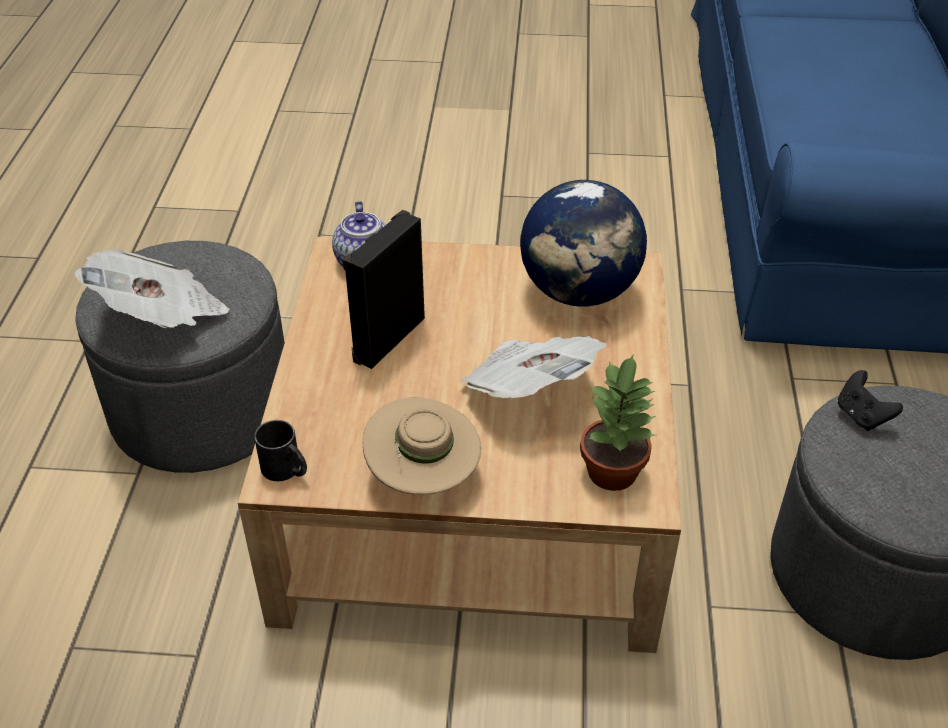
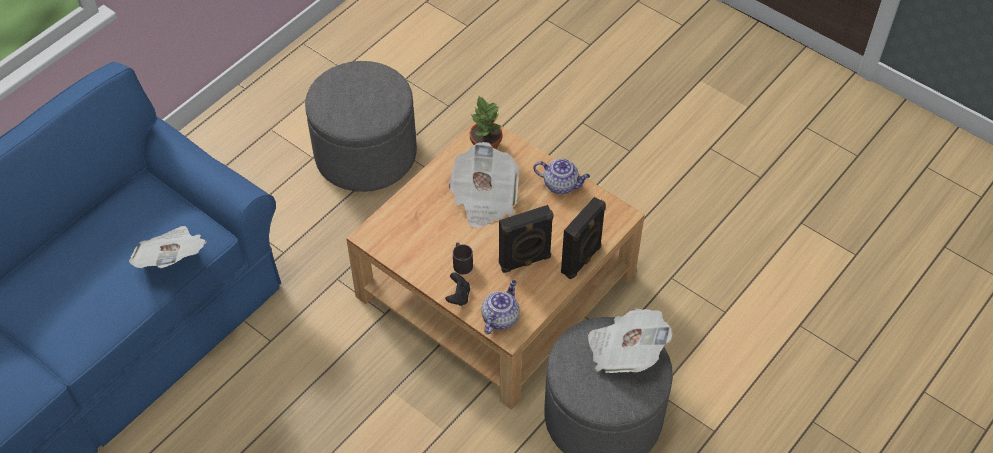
camera: 145 degrees left, 10 degrees up
black mug [254,420,307,481] -> black mug moved to [453,242,473,275]
beige hat [363,397,481,495] -> teapot [533,159,590,194]
globe [520,180,647,307] -> none
black game controller [838,370,903,431] -> black game controller moved to [445,272,470,306]
none -> newspaper [129,226,207,268]
none -> black speaker [561,197,606,279]

